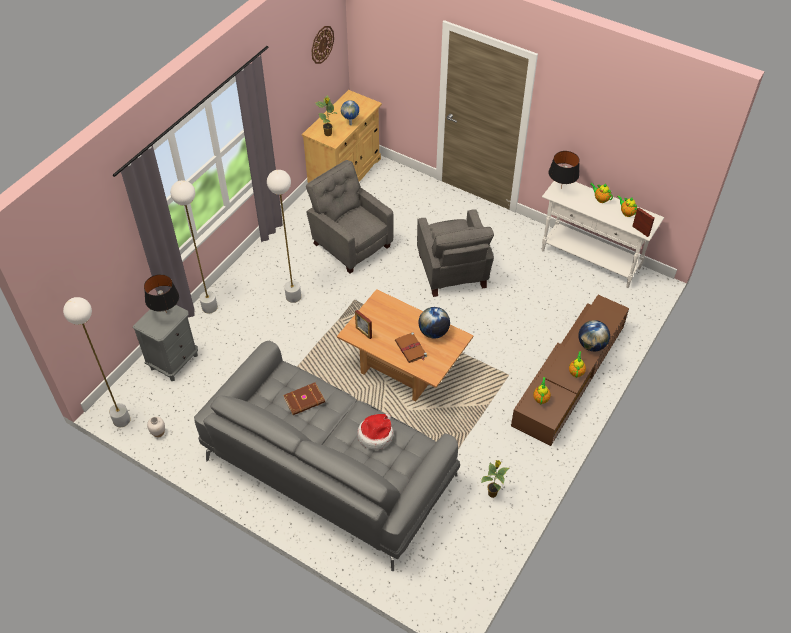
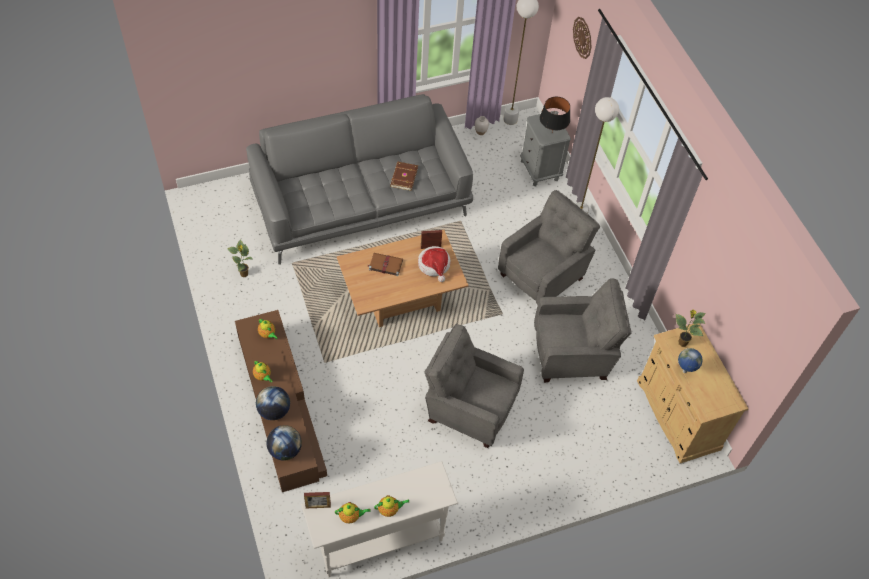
camera: 125 degrees right, 5 degrees up
white floor lamp [267,170,301,303] -> grey armchair [498,190,600,305]
wall clock [311,26,334,64] -> wall clock moved to [573,17,592,59]
hat [358,414,393,450] -> hat moved to [418,246,450,282]
globe [418,307,450,339] -> globe moved to [267,425,302,461]
black table lamp [549,151,580,189] -> none

